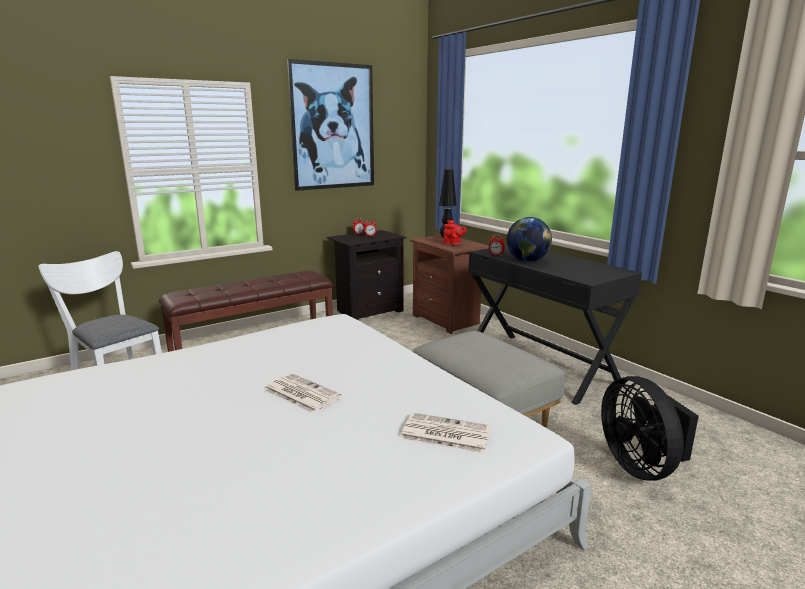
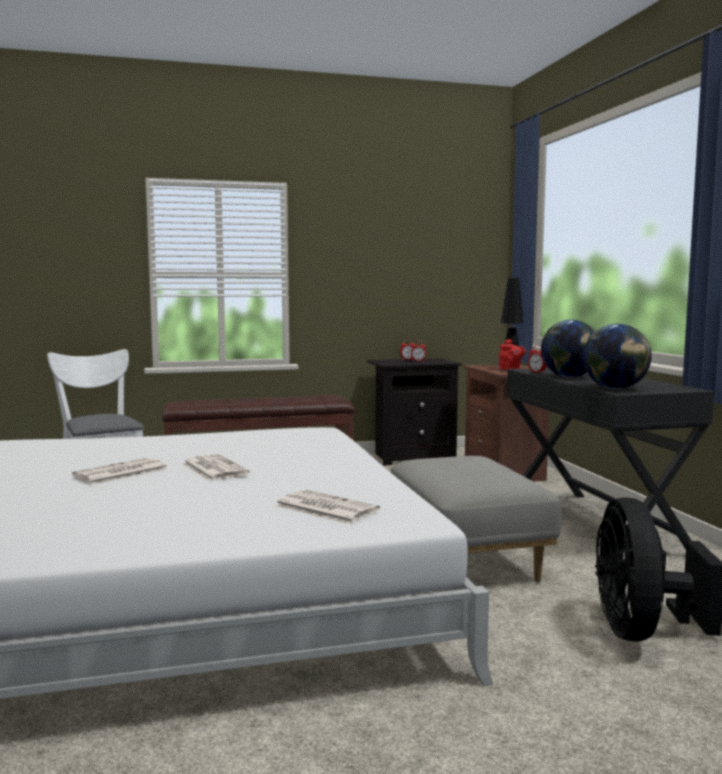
camera: 20 degrees right, 10 degrees down
picture [287,59,374,191] -> none
none -> newspaper [72,457,169,485]
none -> globe [583,324,652,389]

